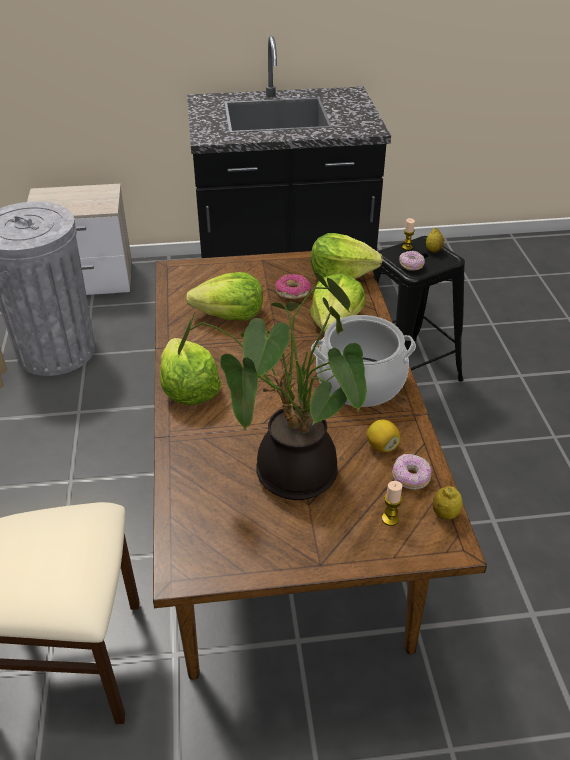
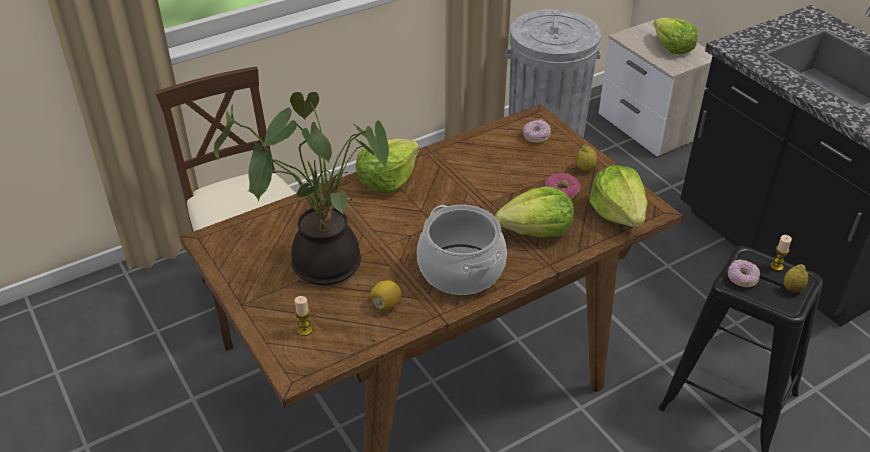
camera: 65 degrees right, 0 degrees up
lettuce [186,272,263,321] -> lettuce moved to [653,18,697,54]
donut [392,454,431,490] -> donut moved to [523,120,551,143]
lemon [433,486,463,520] -> lemon moved to [576,144,597,171]

